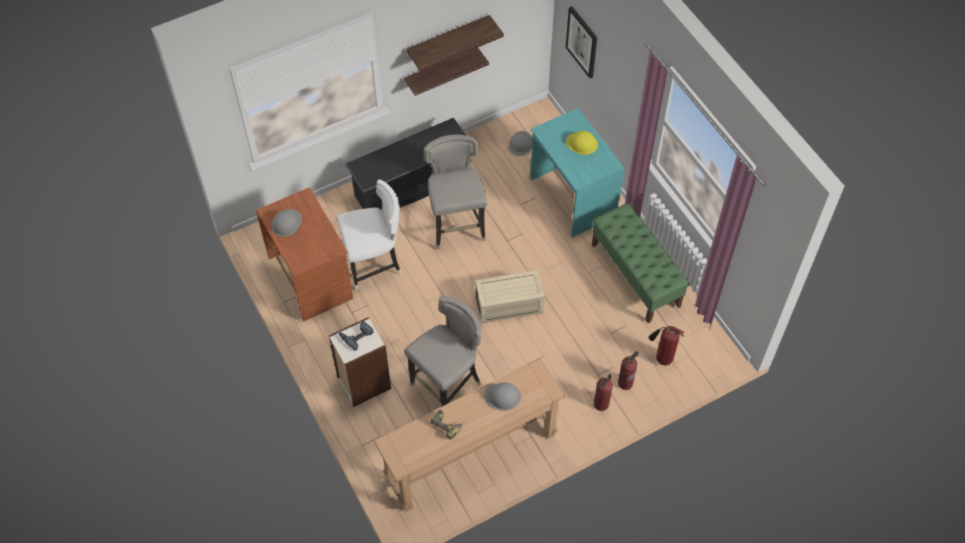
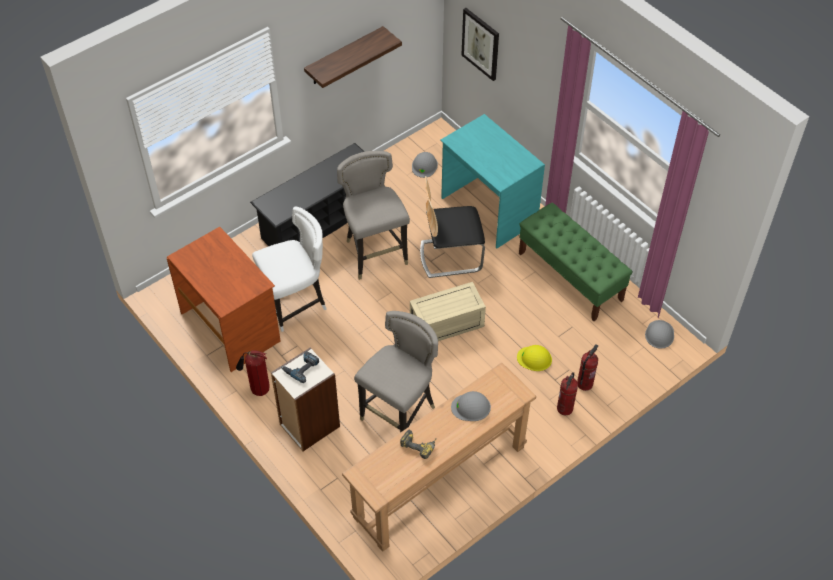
camera: 10 degrees left, 5 degrees down
grey hard hat [272,209,302,237] -> grey hard hat moved to [645,320,674,349]
shelf [404,48,489,96] -> none
yellow hard hat [566,131,598,155] -> yellow hard hat moved to [517,345,552,371]
fire extinguisher [649,326,684,366] -> fire extinguisher moved to [236,351,270,396]
none -> chair [420,176,485,278]

